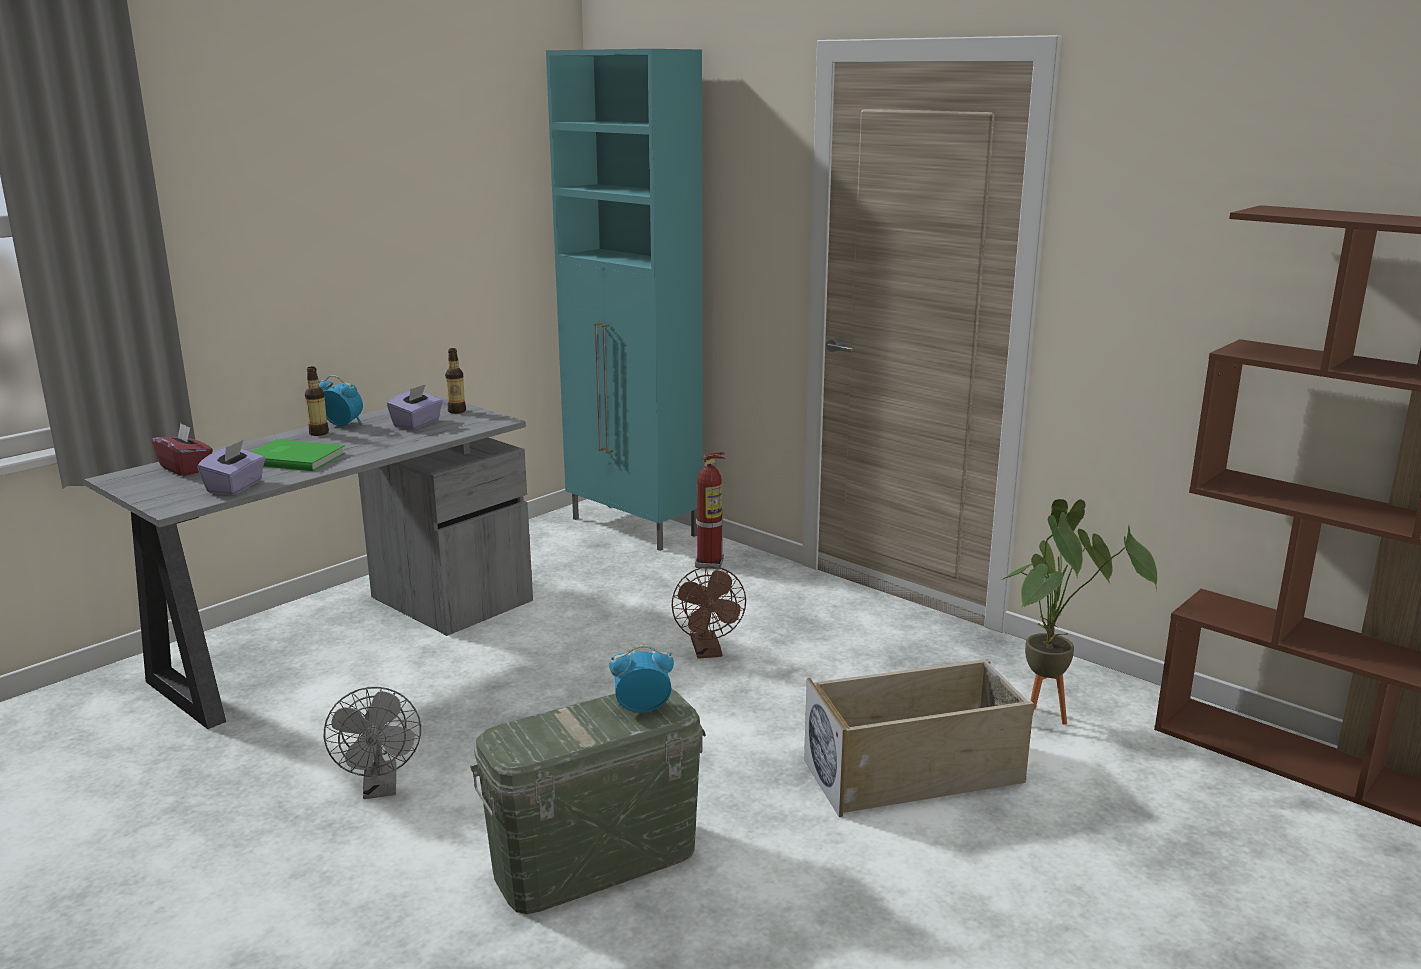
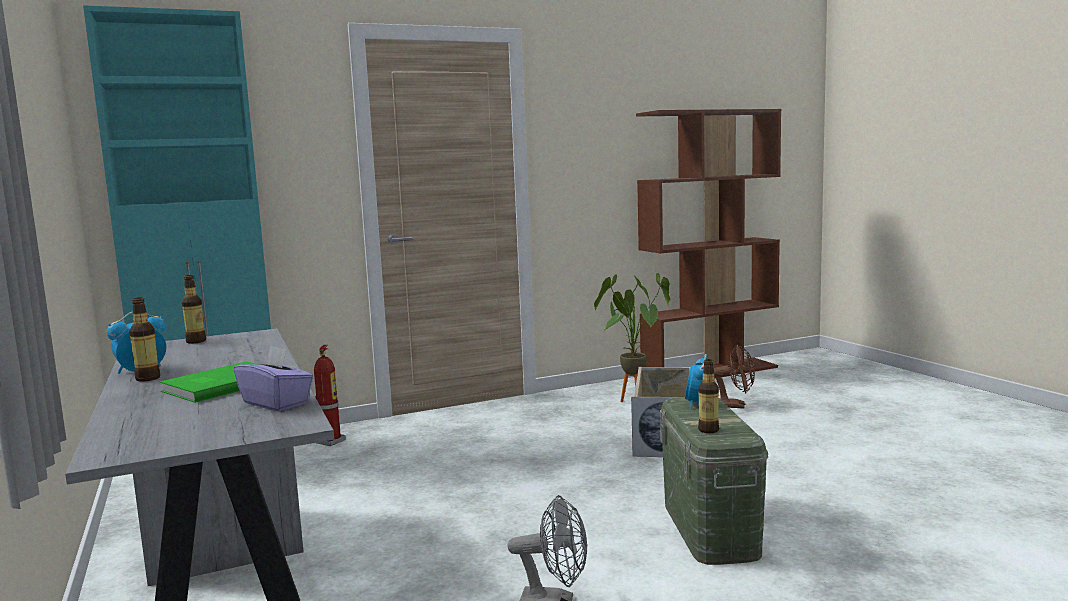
camera: 65 degrees left, 10 degrees down
red tissue box [152,423,213,476] -> none
purple tissue box [387,384,443,430] -> none
brown fan [672,566,746,659] -> brown fan moved to [714,344,755,408]
none -> bottle [698,359,719,433]

